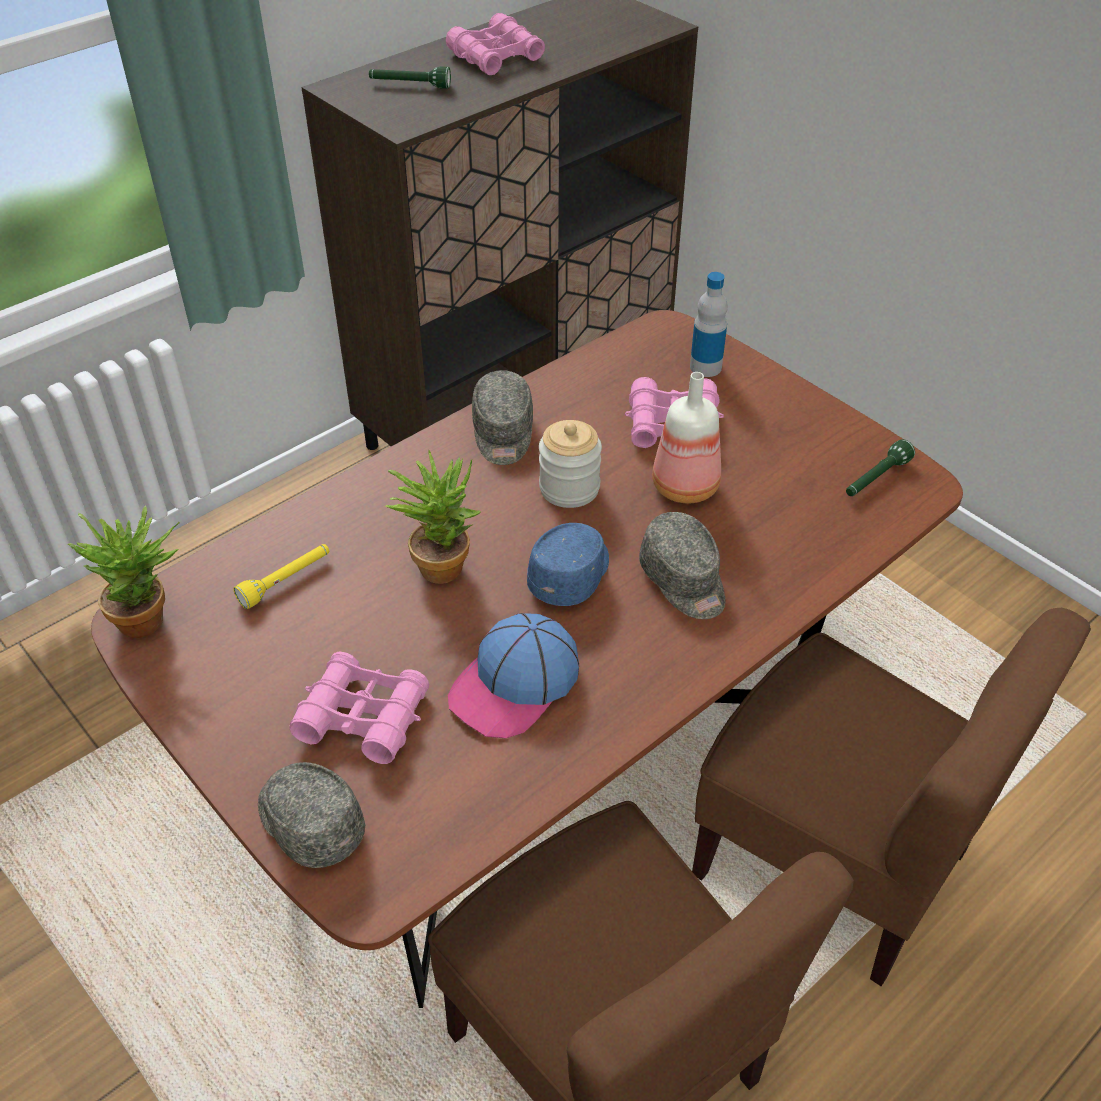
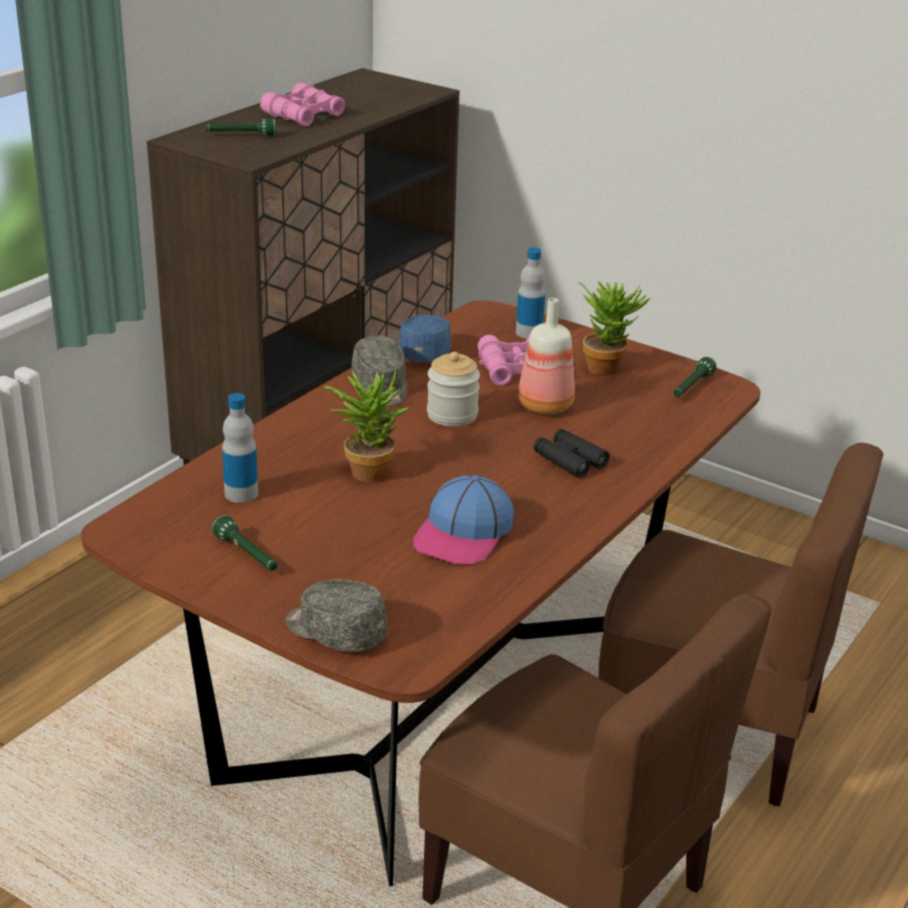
camera: 15 degrees left, 15 degrees down
potted plant [68,505,179,638] -> potted plant moved to [578,281,650,375]
yellow flashlight [233,544,329,609] -> bottle [222,393,258,503]
pink binoculars [289,652,429,764] -> none
blue cap [527,523,609,606] -> blue cap moved to [398,315,451,362]
grey cap [639,512,725,619] -> black binoculars [534,429,609,478]
none -> green flashlight [212,515,277,571]

